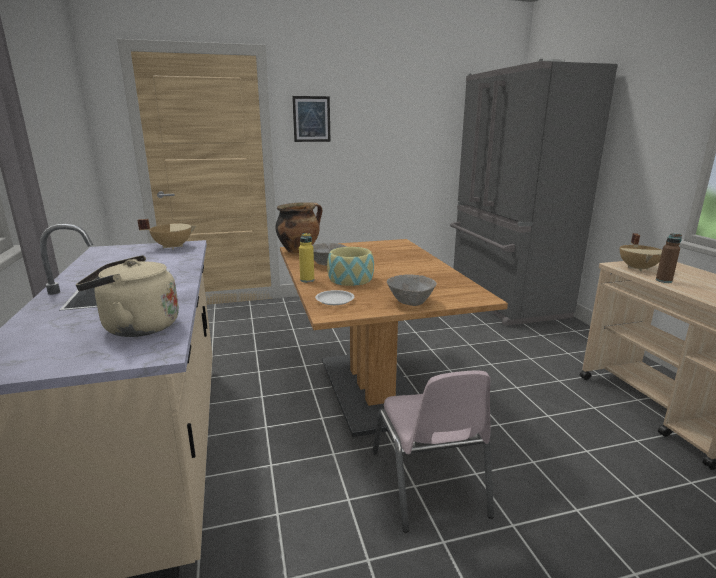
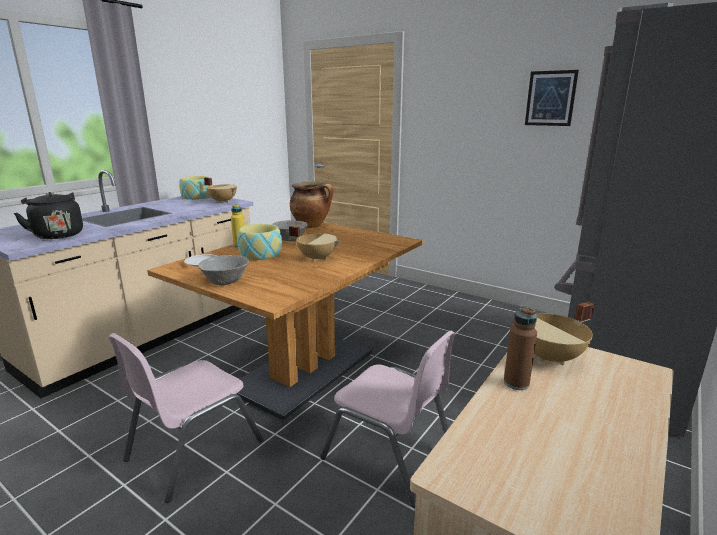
camera: 50 degrees right, 0 degrees up
beige kettle [76,255,179,337] -> black kettle [14,192,83,239]
picture [292,96,331,142] -> picture moved to [525,70,579,126]
none -> bowl [179,176,210,200]
none -> beige cooking pot [289,226,341,261]
none -> pink chair [320,331,456,508]

